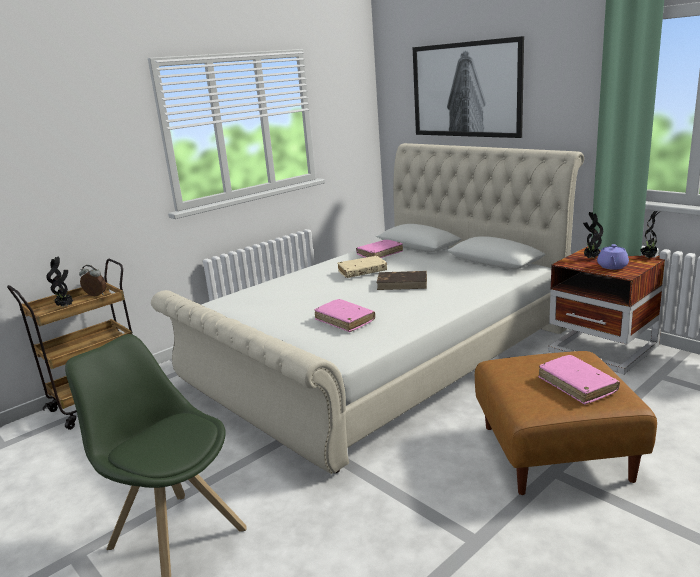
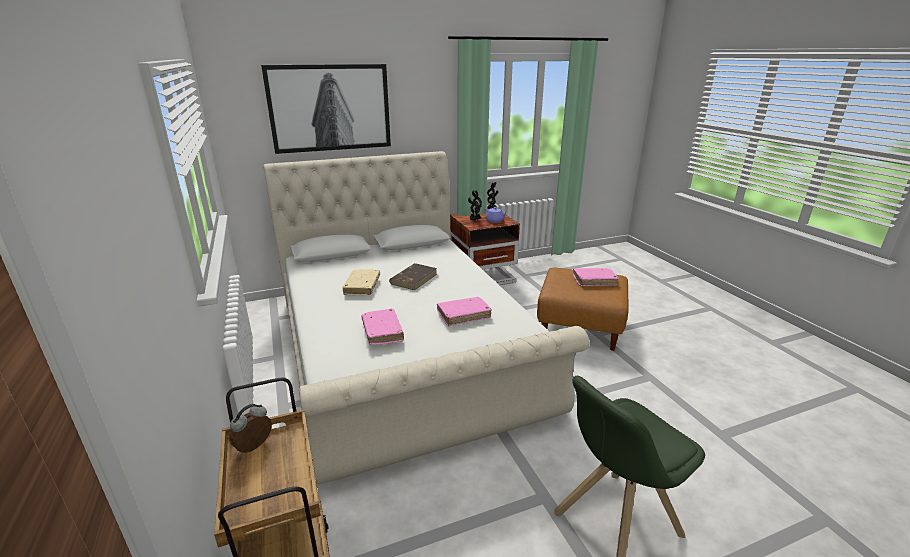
camera: 70 degrees left, 5 degrees up
potted plant [46,256,73,307] -> none
pink book [356,240,403,258] -> pink book moved to [361,309,404,345]

